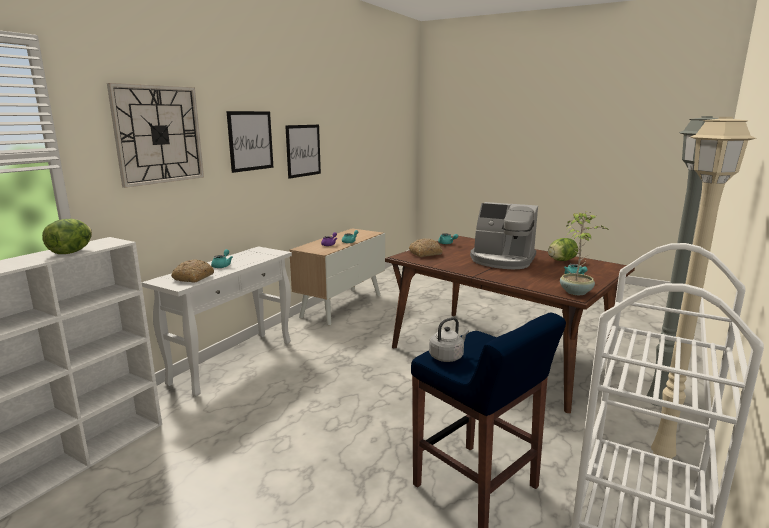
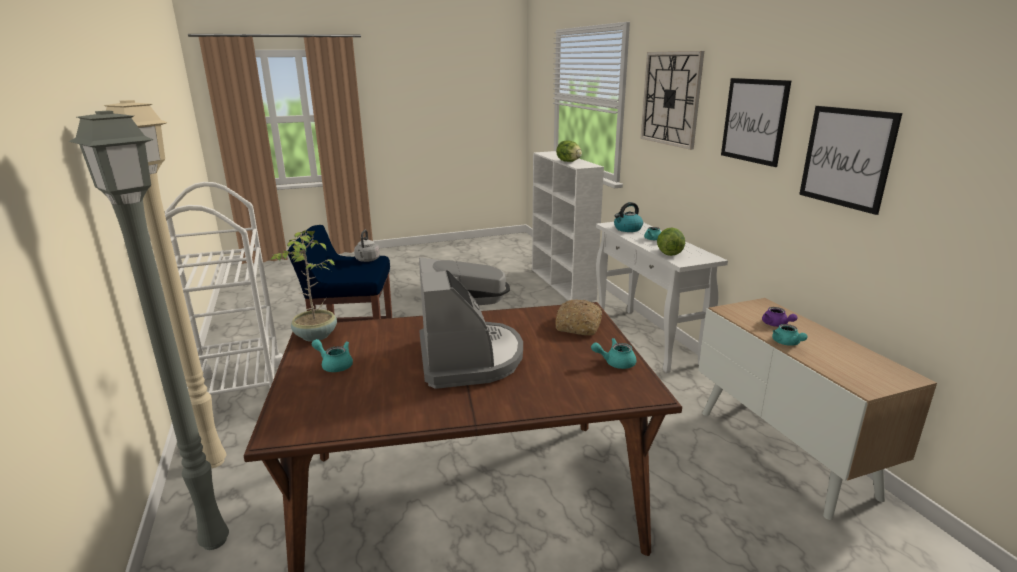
camera: 130 degrees right, 5 degrees up
bread [171,259,214,282] -> kettle [614,202,643,232]
coffee machine [470,202,538,269] -> coffee machine turned 105 degrees clockwise [419,257,523,389]
lettuce [548,238,578,261] -> lettuce moved to [657,228,685,256]

